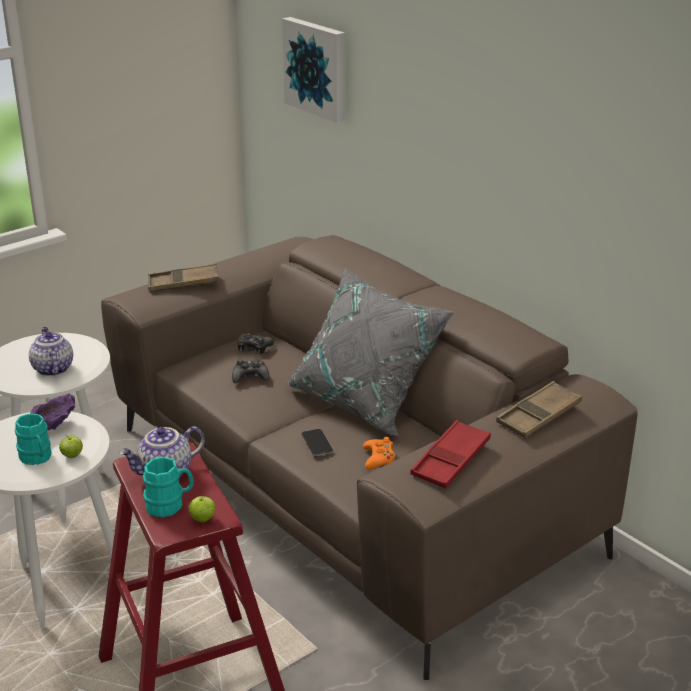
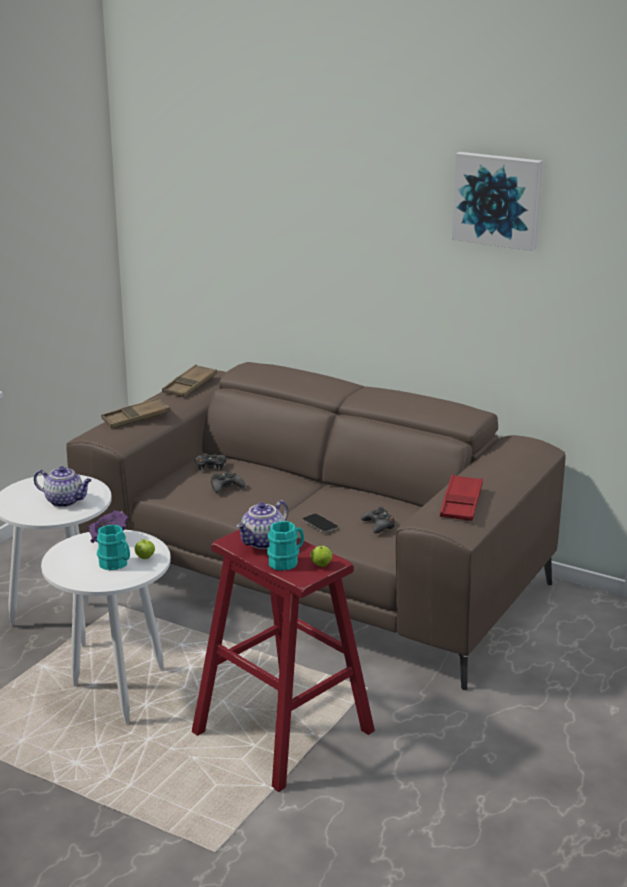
camera: 20 degrees left, 5 degrees down
teapot [29,327,73,376] -> teapot turned 150 degrees clockwise [34,466,92,507]
picture [282,17,345,123] -> picture moved to [452,152,543,251]
grey pillow [285,268,455,437] -> none
orange game controller [363,437,395,469] -> black game controller [361,506,395,533]
brown tray [496,381,582,438] -> brown tray moved to [162,364,217,397]

